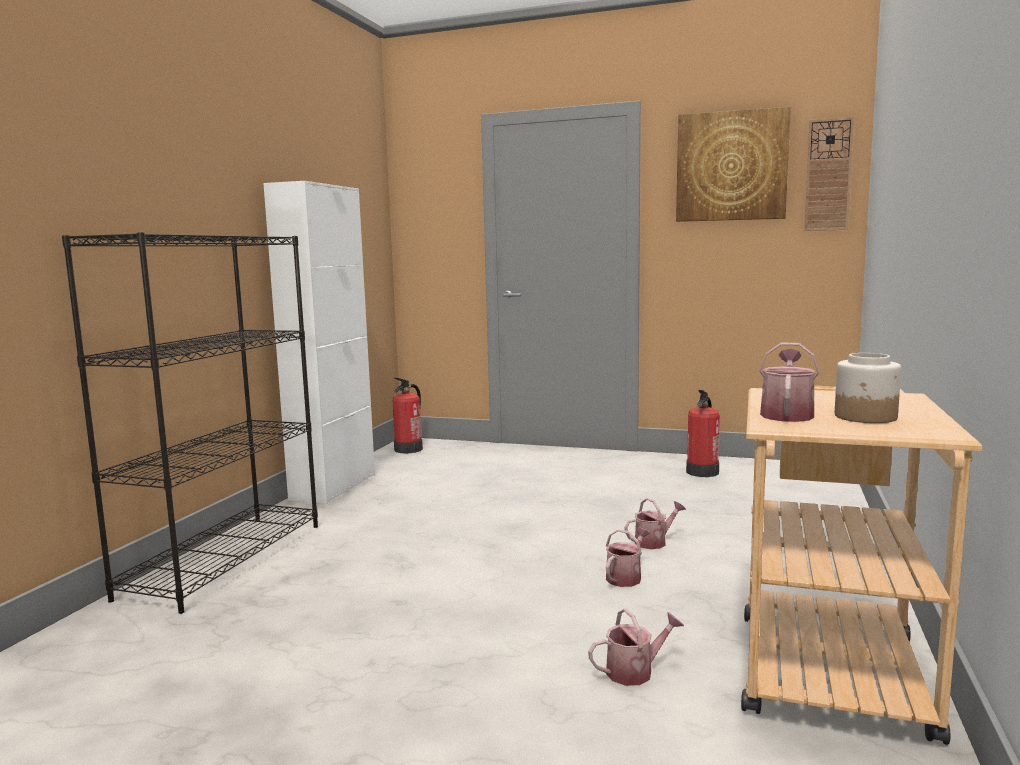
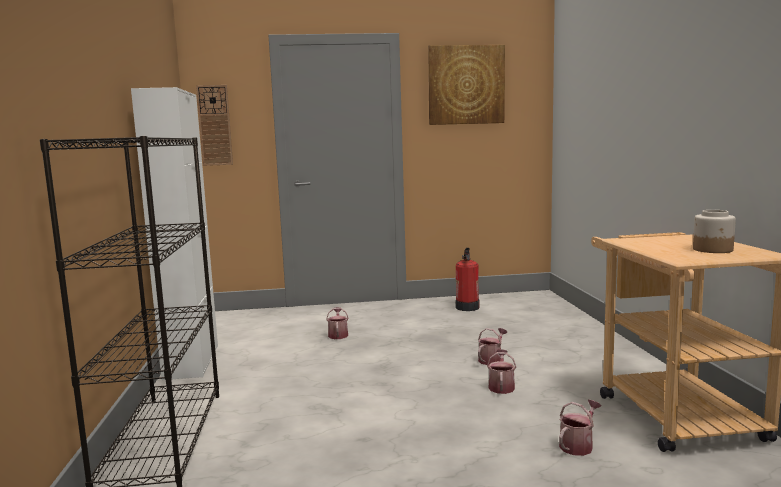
camera: 25 degrees left, 0 degrees up
fire extinguisher [393,378,423,454] -> none
watering can [759,343,819,422] -> watering can moved to [326,307,349,339]
wall clock [804,117,854,231] -> wall clock moved to [196,85,233,166]

